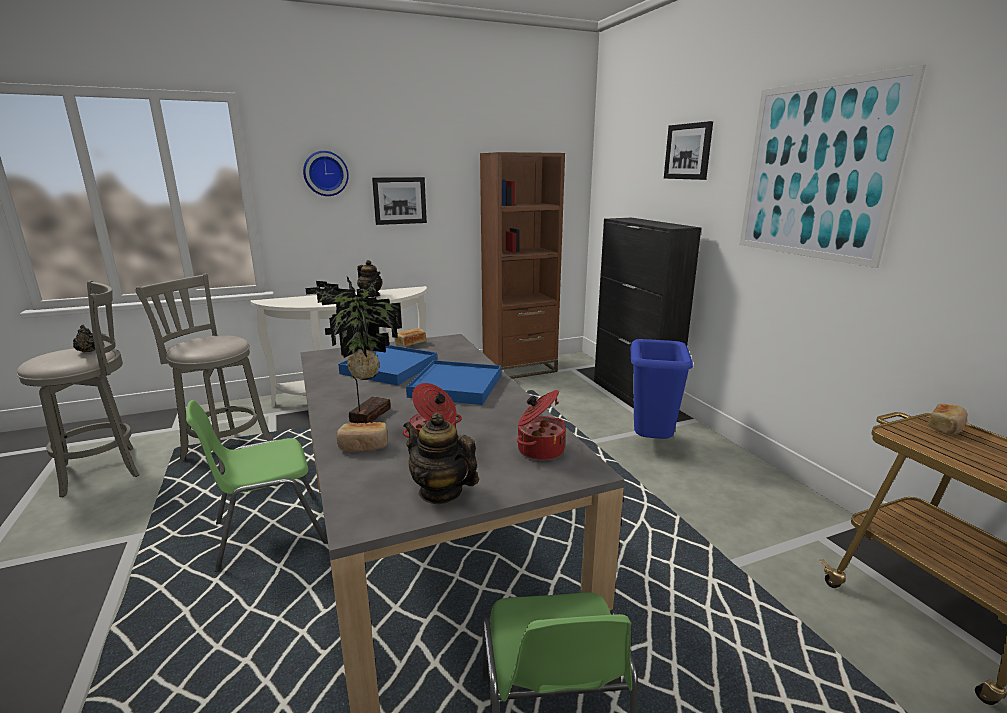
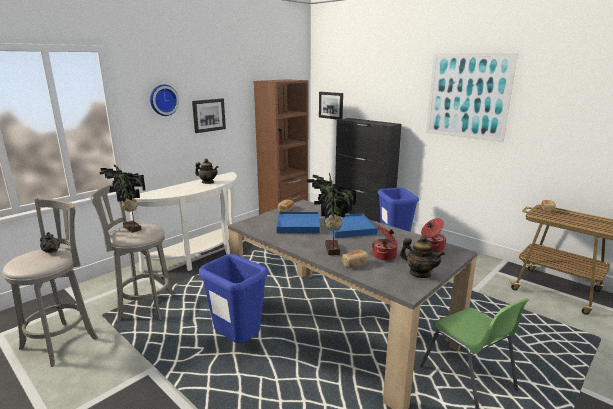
camera: 25 degrees left, 0 degrees up
green chair [186,400,328,572] -> blue trash can [199,254,268,343]
teapot [403,413,479,504] -> teapot turned 150 degrees counterclockwise [400,236,445,278]
picture [664,121,713,180] -> picture moved to [319,92,343,120]
none -> potted plant [100,165,146,233]

